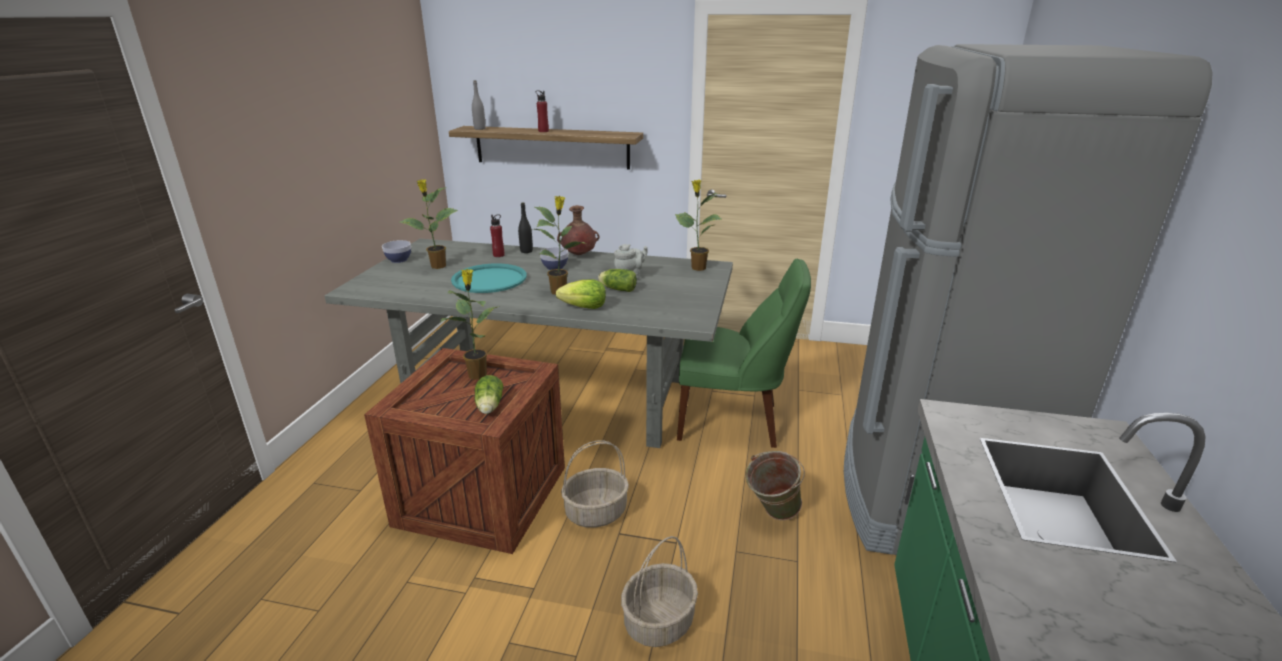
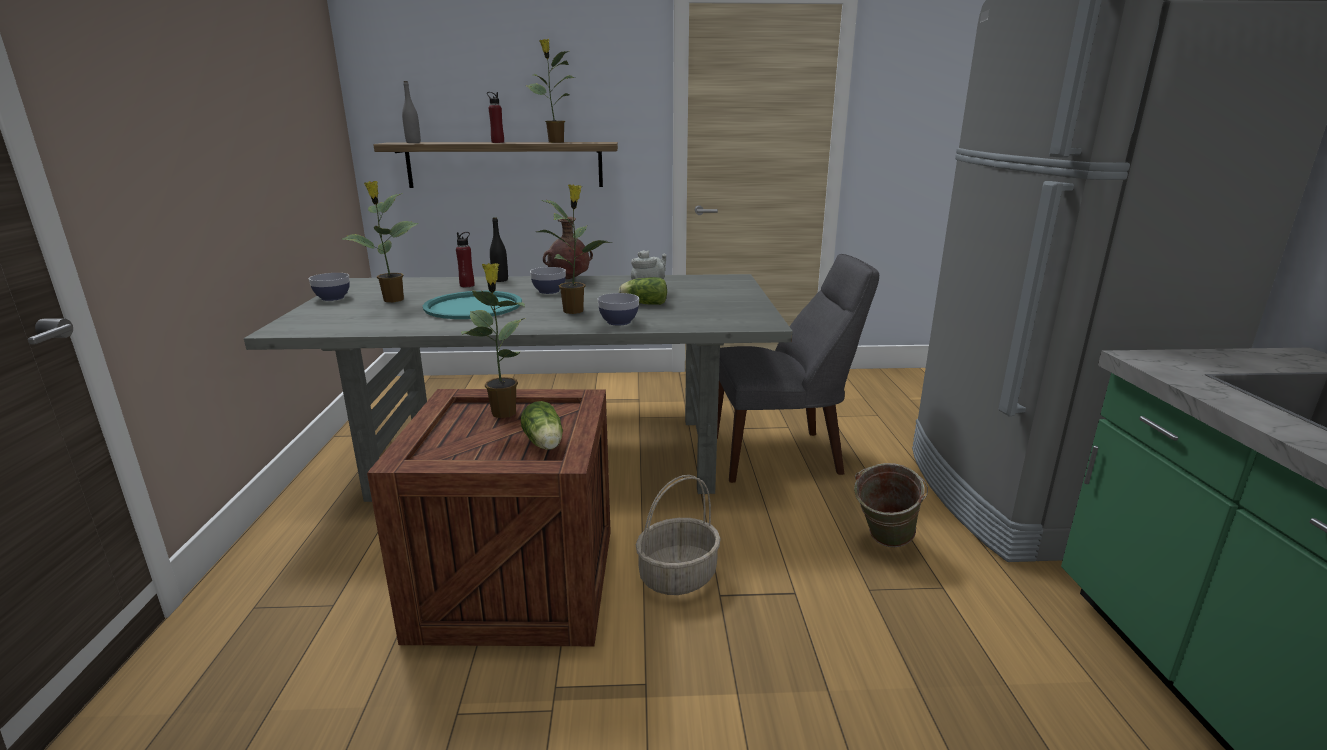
camera: 15 degrees left, 5 degrees down
lettuce [556,279,606,309] -> bowl [598,293,639,326]
basket [621,536,698,647] -> none
potted plant [675,180,721,271] -> potted plant moved to [526,39,576,143]
green chair [677,259,811,448] -> grey chair [717,254,879,483]

